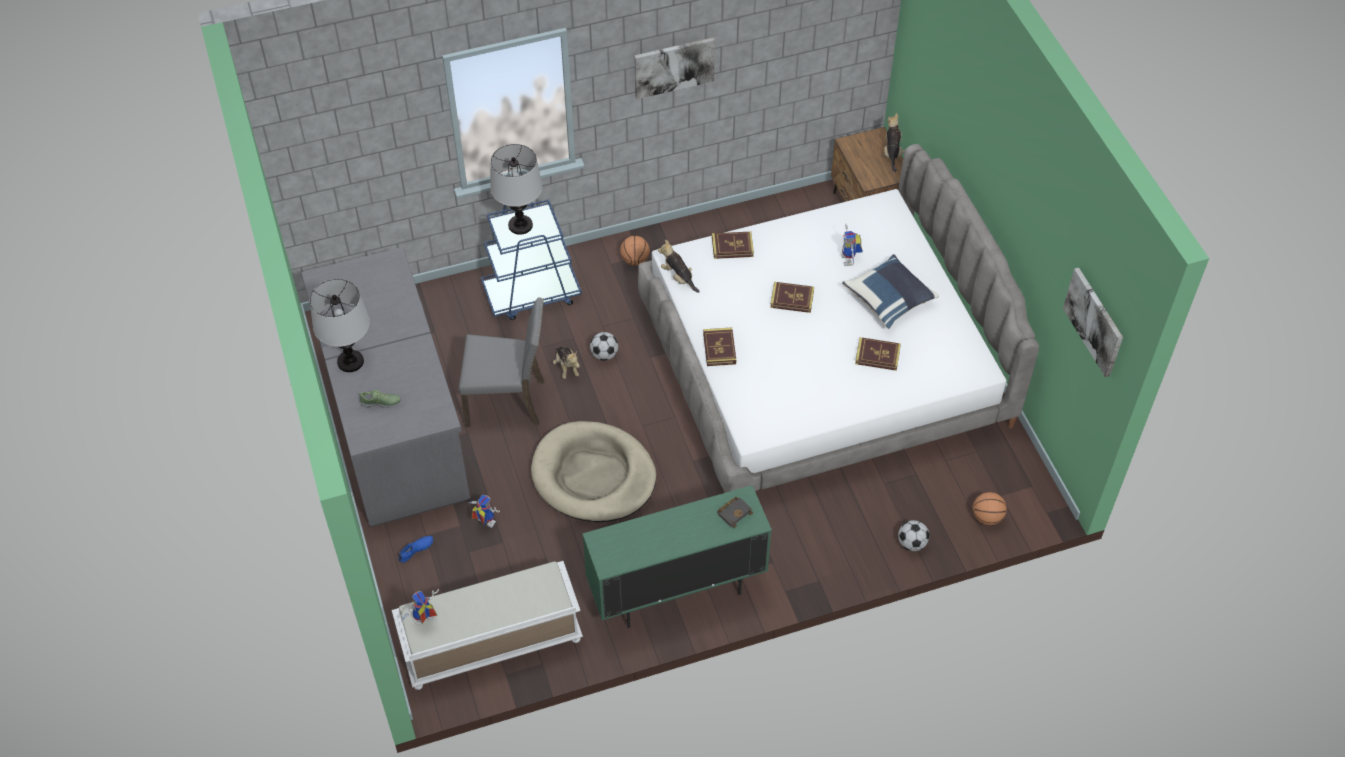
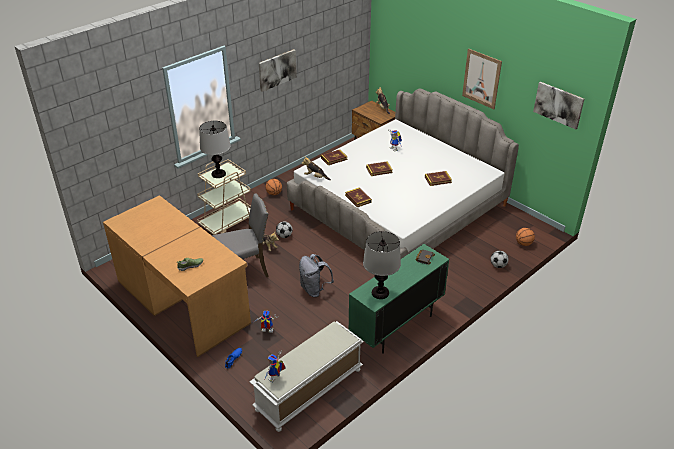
camera: 25 degrees left, 15 degrees down
grey desk [301,247,470,527] -> brown desk [103,195,251,357]
table lamp [310,279,370,372] -> table lamp moved to [363,231,401,299]
blue cart [481,199,582,320] -> beige cart [197,159,251,235]
beige dog bed [531,421,656,522] -> grey backpack [299,254,334,297]
blue pillow [842,254,939,329] -> none
none -> picture [462,49,502,109]

